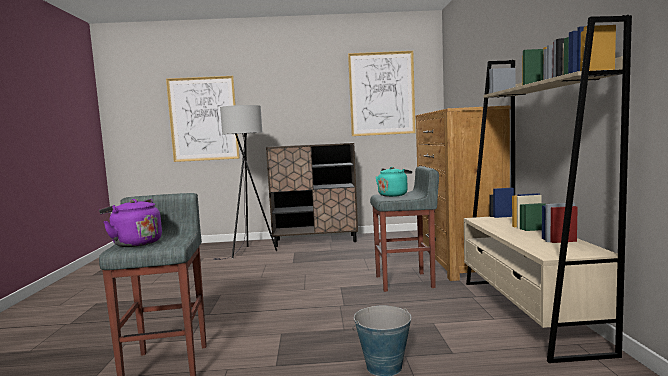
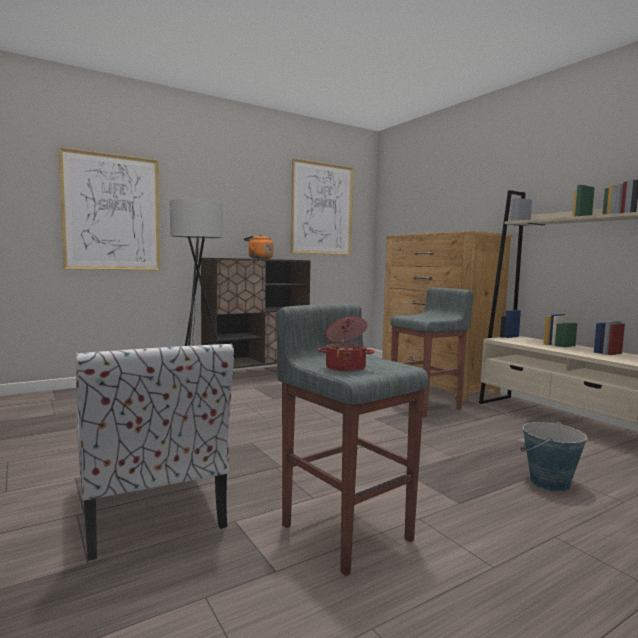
camera: 30 degrees left, 0 degrees up
purple kettle [99,199,162,247] -> cooking pot [318,317,375,372]
turquoise kettle [375,167,412,197] -> none
none -> chair [76,344,234,561]
none -> orange kettle [244,235,273,259]

